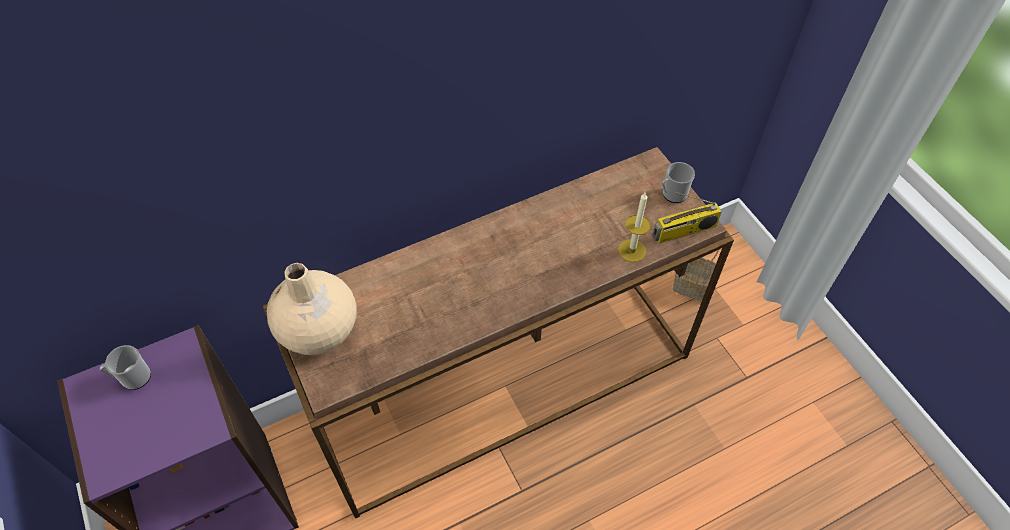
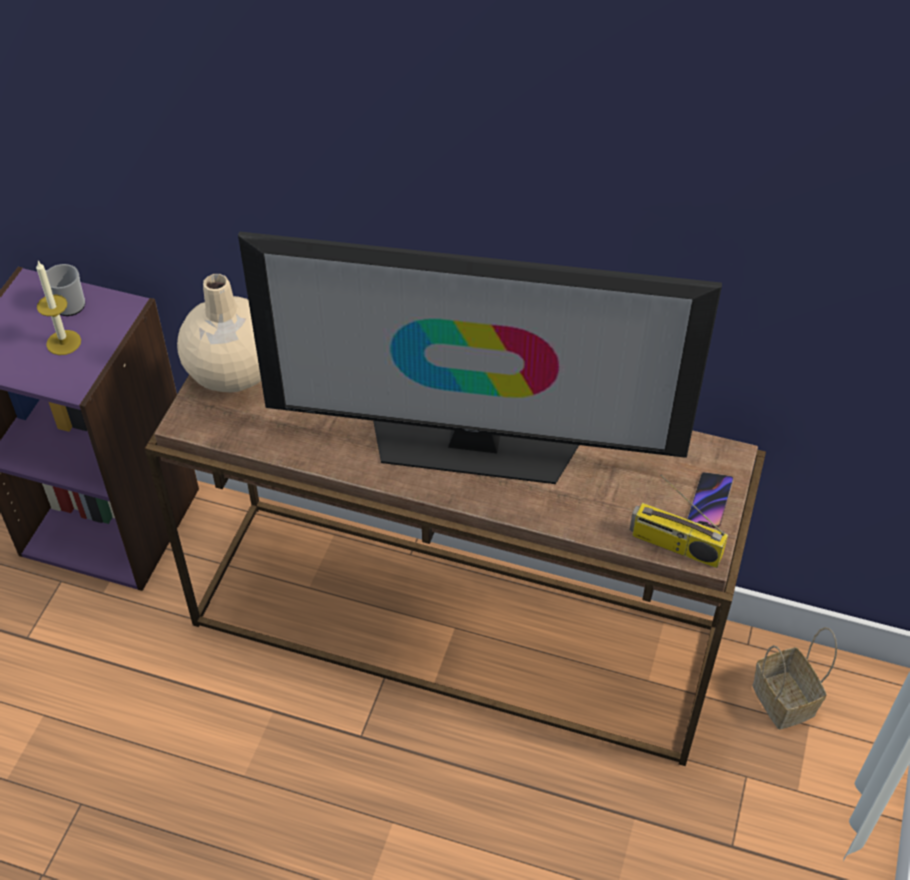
camera: 45 degrees right, 5 degrees down
candle [618,193,651,262] -> candle moved to [36,261,81,355]
mug [661,162,695,203] -> phone [687,472,733,528]
none -> television [238,231,722,484]

